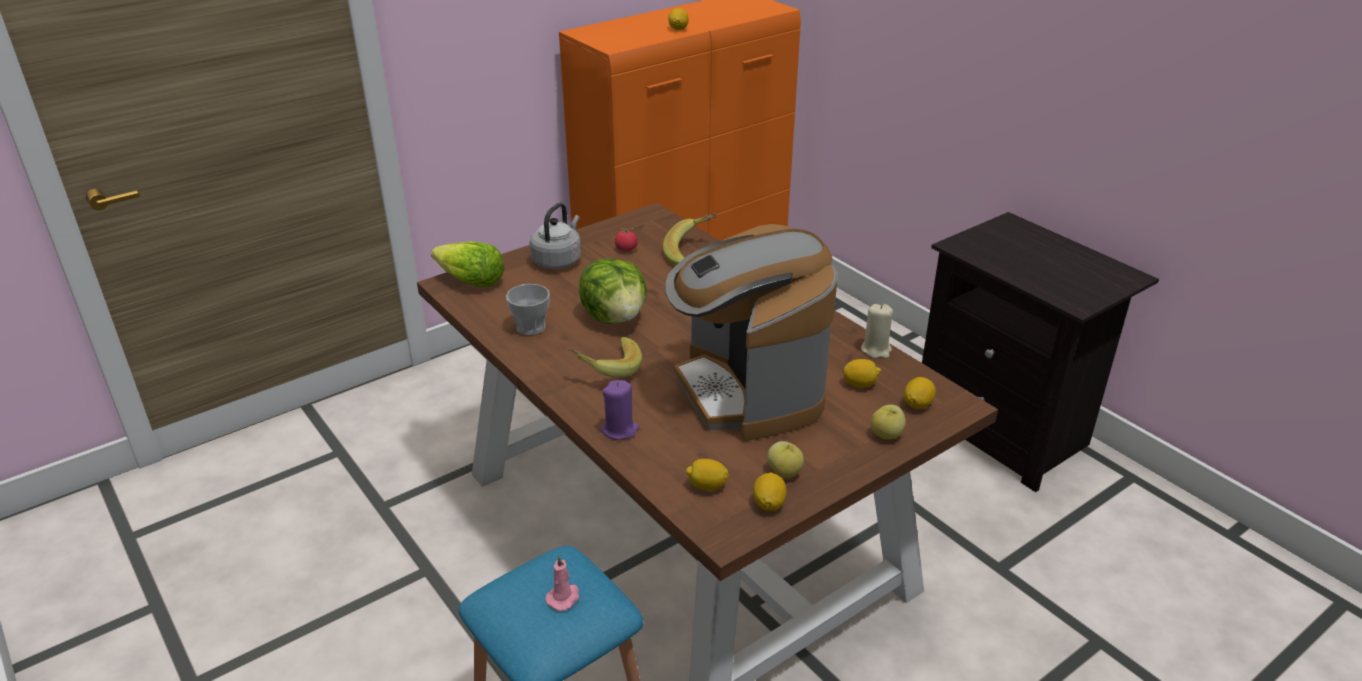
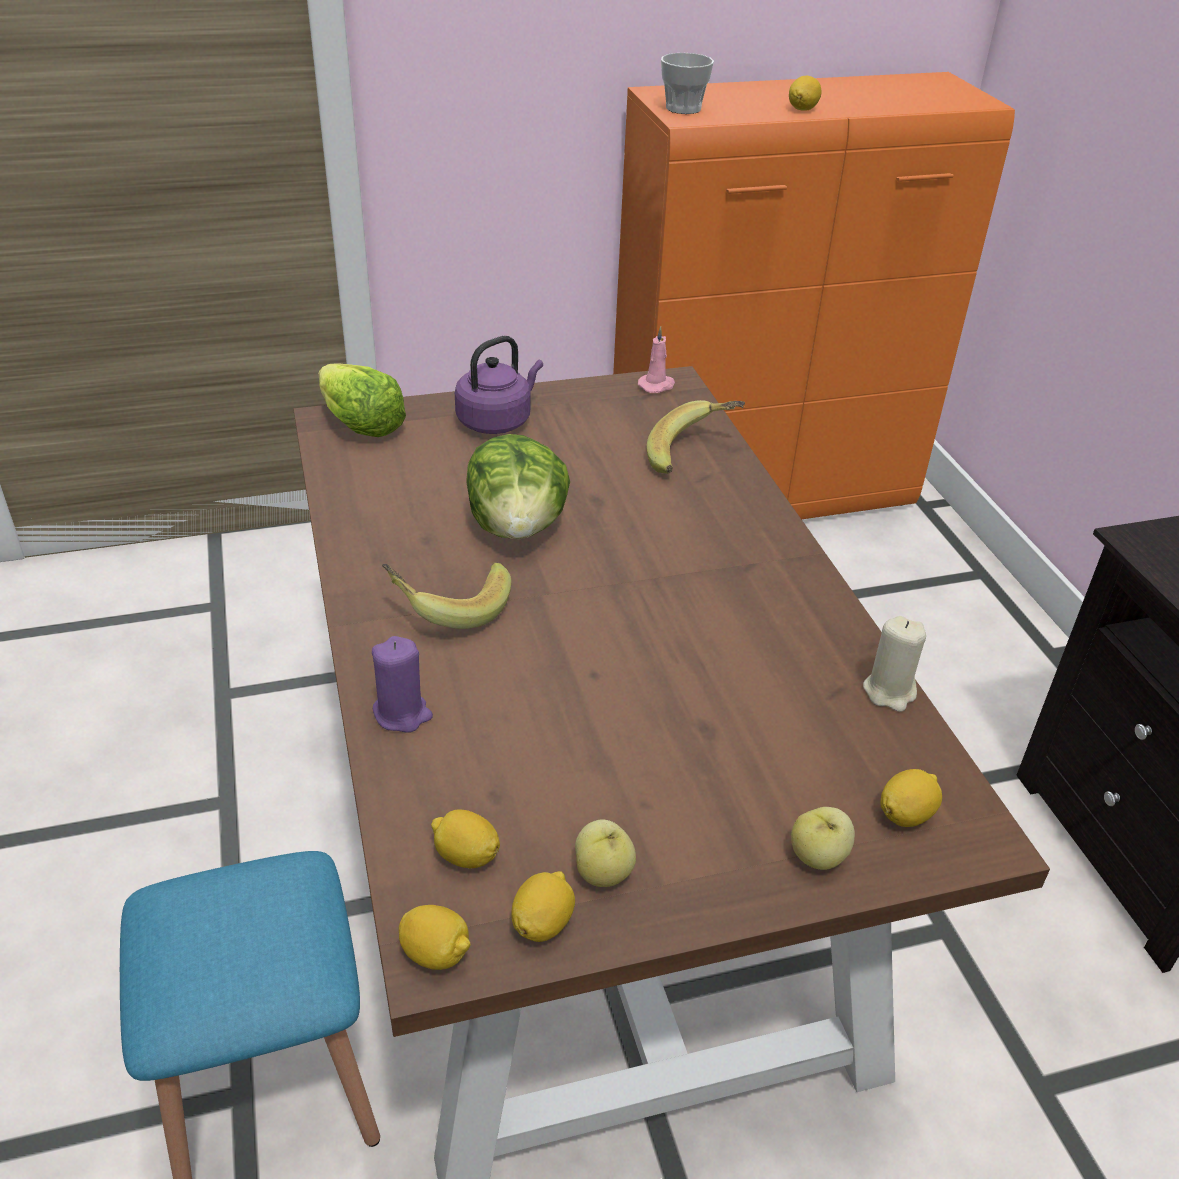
camera: 20 degrees right, 5 degrees up
cup [506,284,550,335] -> cup moved to [661,53,714,114]
grey kettle [530,203,581,269] -> purple kettle [455,336,543,434]
pink candle [545,555,579,611] -> pink candle moved to [638,326,675,393]
tomato [615,228,638,251] -> none
coffee machine [665,224,838,441] -> none
lemon [843,359,881,388] -> lemon moved to [399,905,471,970]

